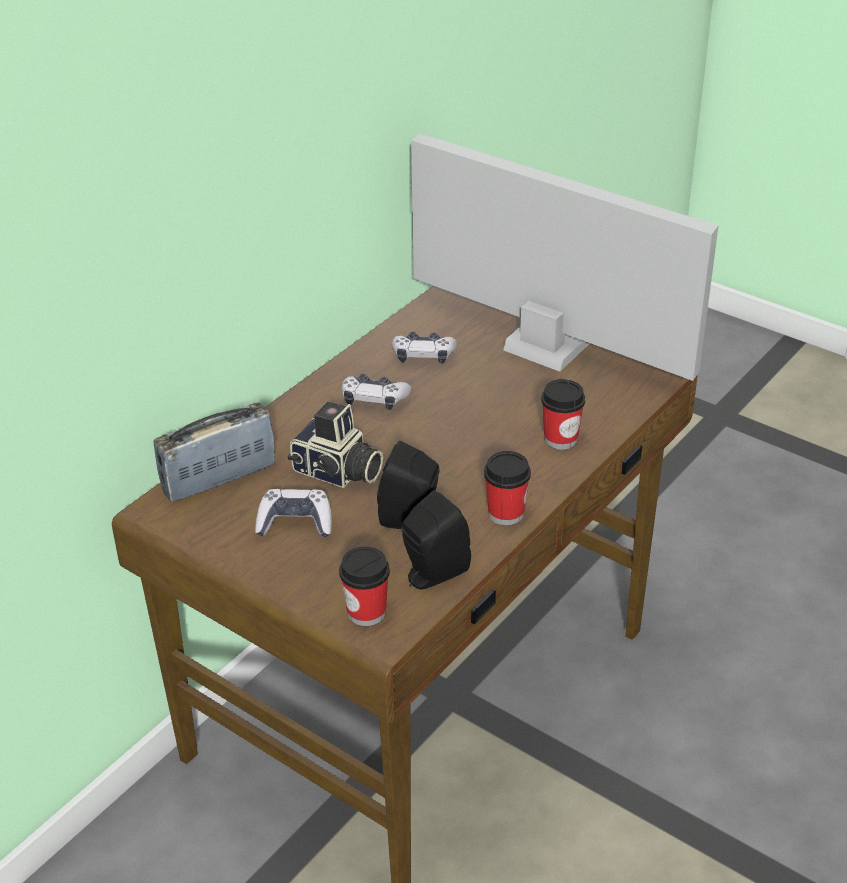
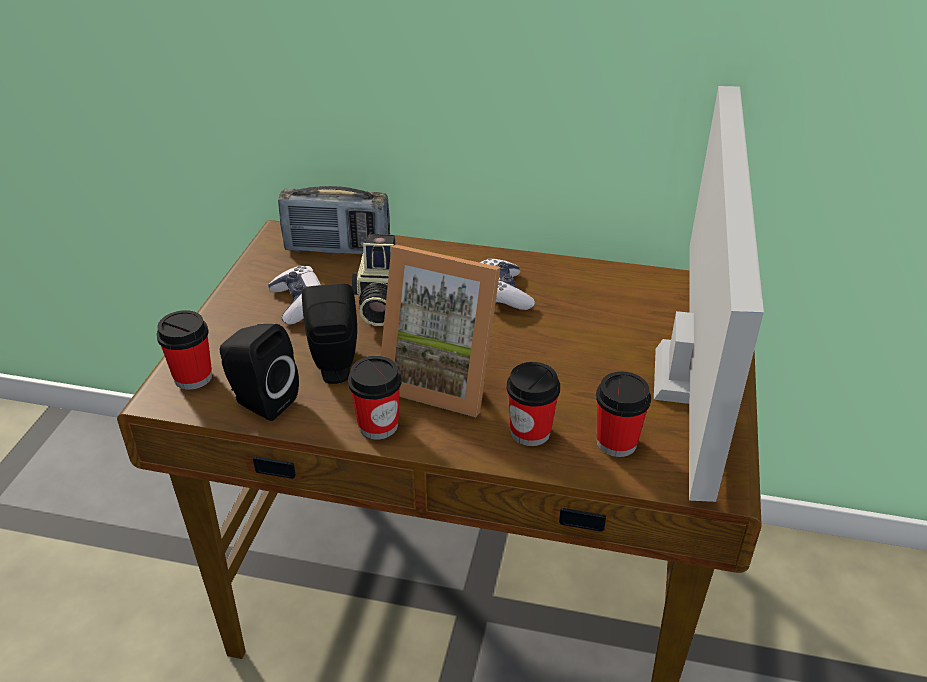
camera: 65 degrees right, 0 degrees up
radio [153,402,275,502] -> radio turned 150 degrees clockwise [278,186,390,254]
game controller [392,332,457,364] -> none
none -> picture frame [381,245,500,417]
none -> cup [596,372,651,457]

